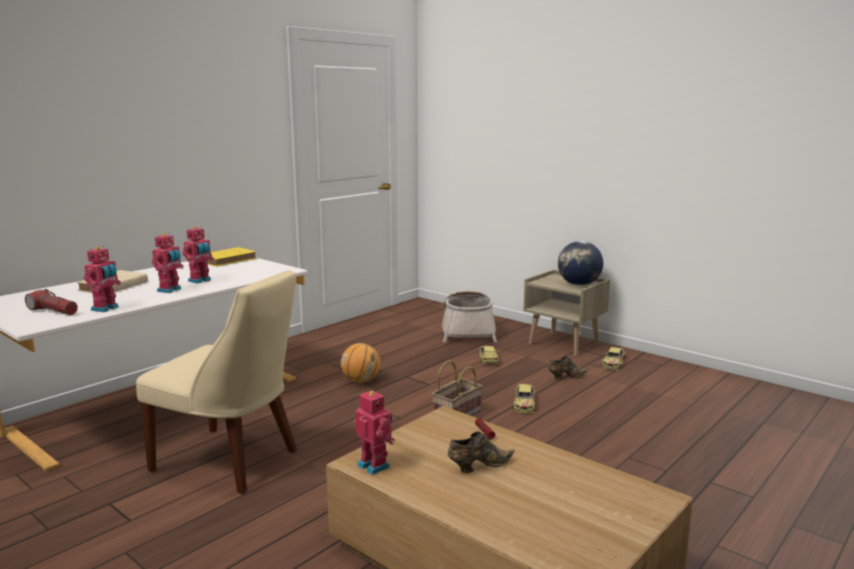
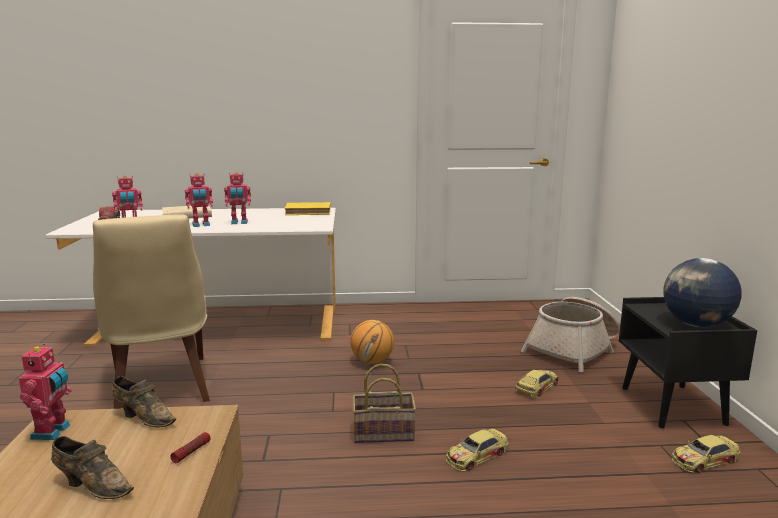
camera: 45 degrees right, 0 degrees up
beige nightstand [523,270,610,356] -> black nightstand [619,297,757,428]
brown shoe [548,356,588,380] -> brown shoe moved to [112,376,176,427]

